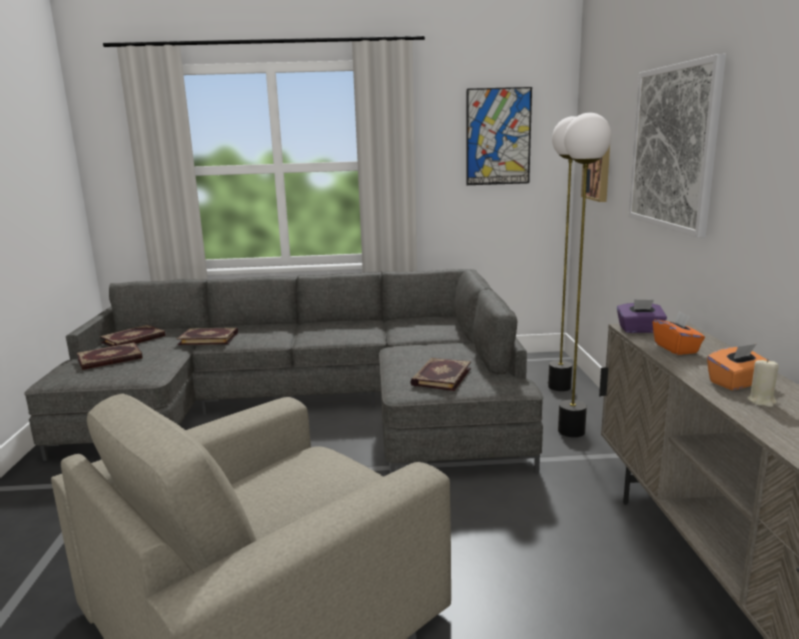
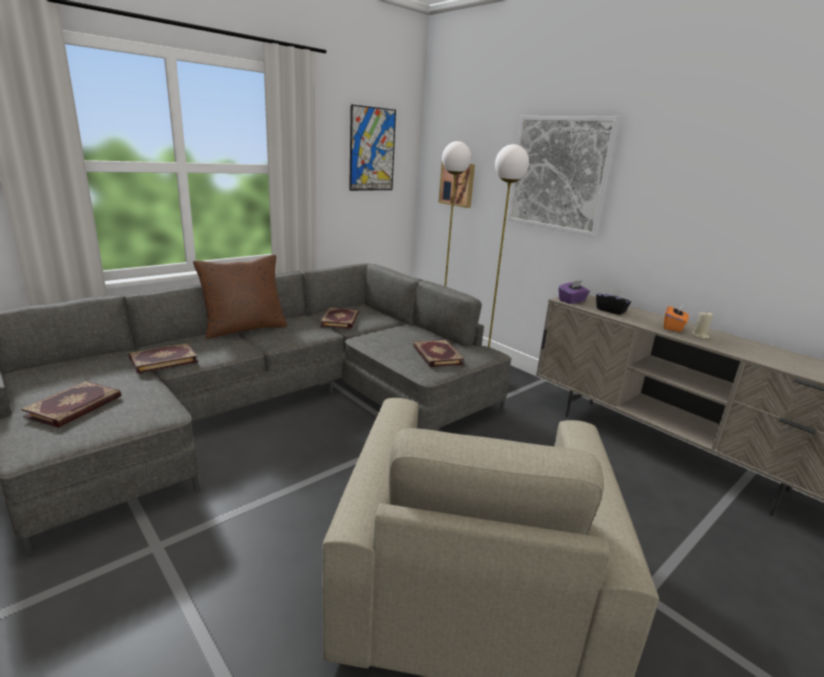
camera: 40 degrees left, 5 degrees up
book [100,324,165,347] -> book moved to [320,307,359,329]
orange tissue box [653,311,705,355] -> black tissue box [596,287,631,315]
none -> brown pillow [193,255,287,339]

